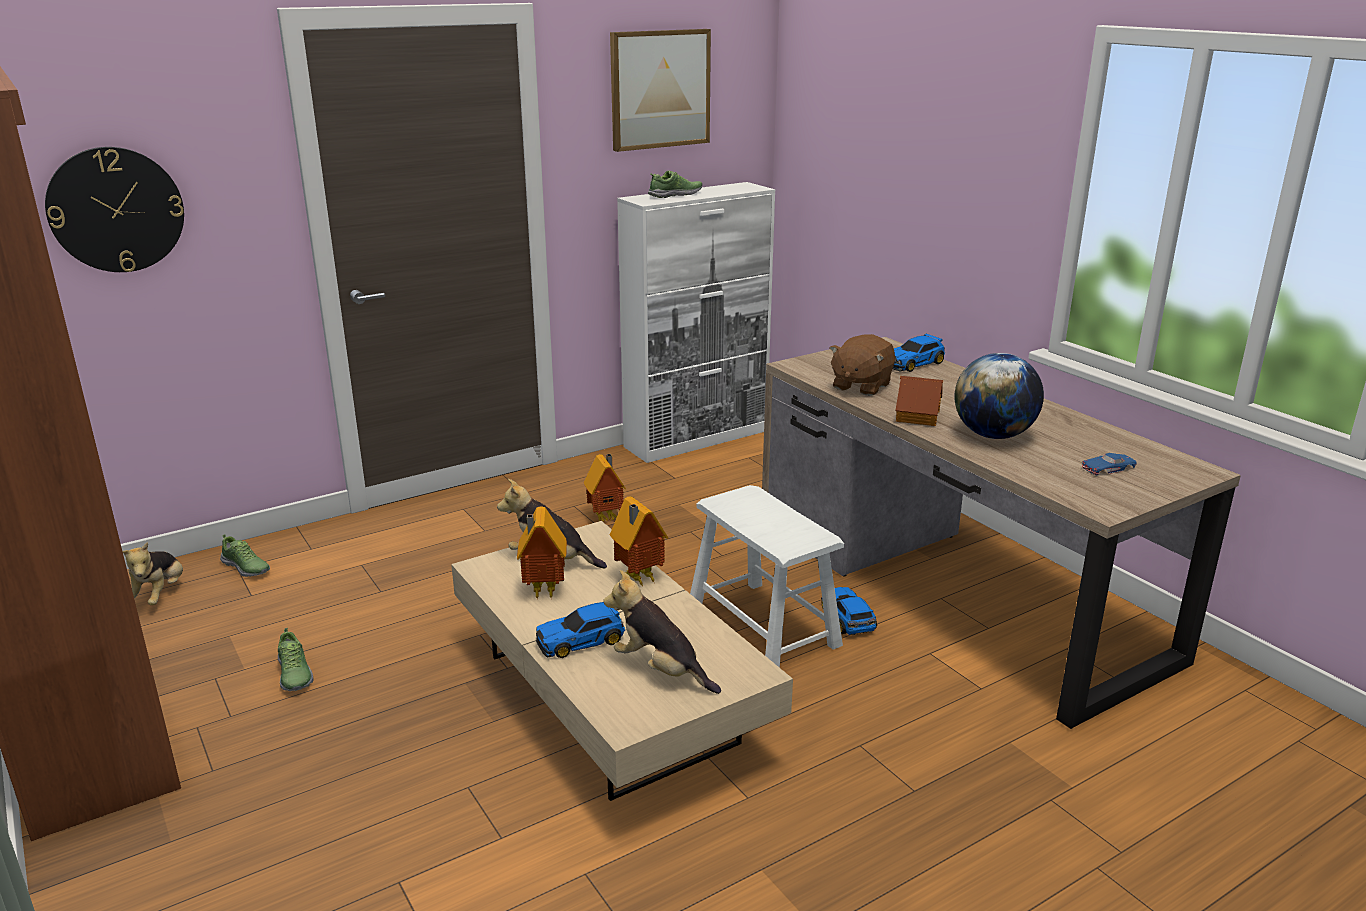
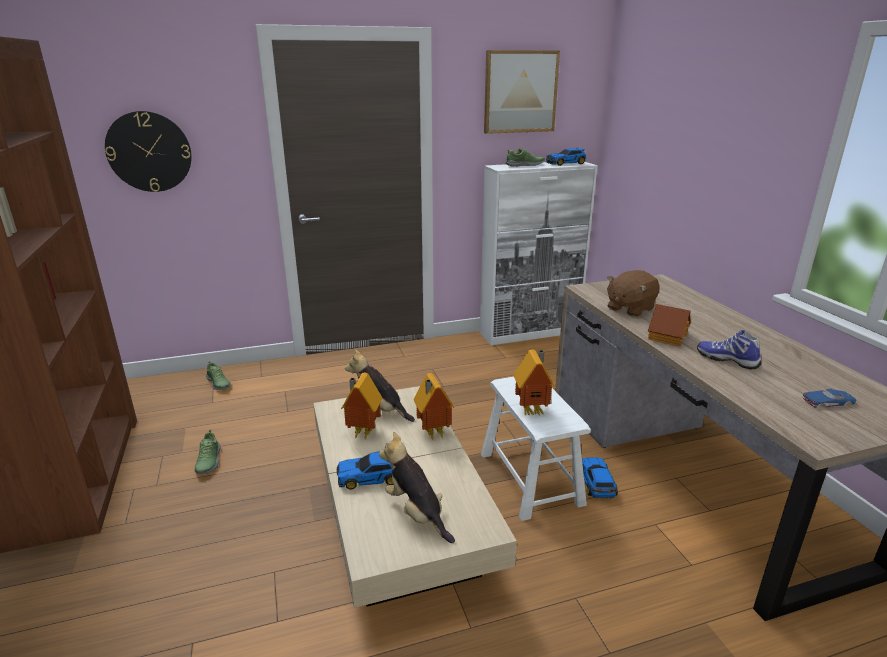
camera: 15 degrees right, 0 degrees up
plush toy [123,542,183,605] -> none
toy house [584,454,626,522] -> toy house moved to [514,349,555,416]
toy car [893,333,945,372] -> toy car moved to [546,148,586,166]
globe [954,353,1044,439] -> shoe [697,330,761,369]

